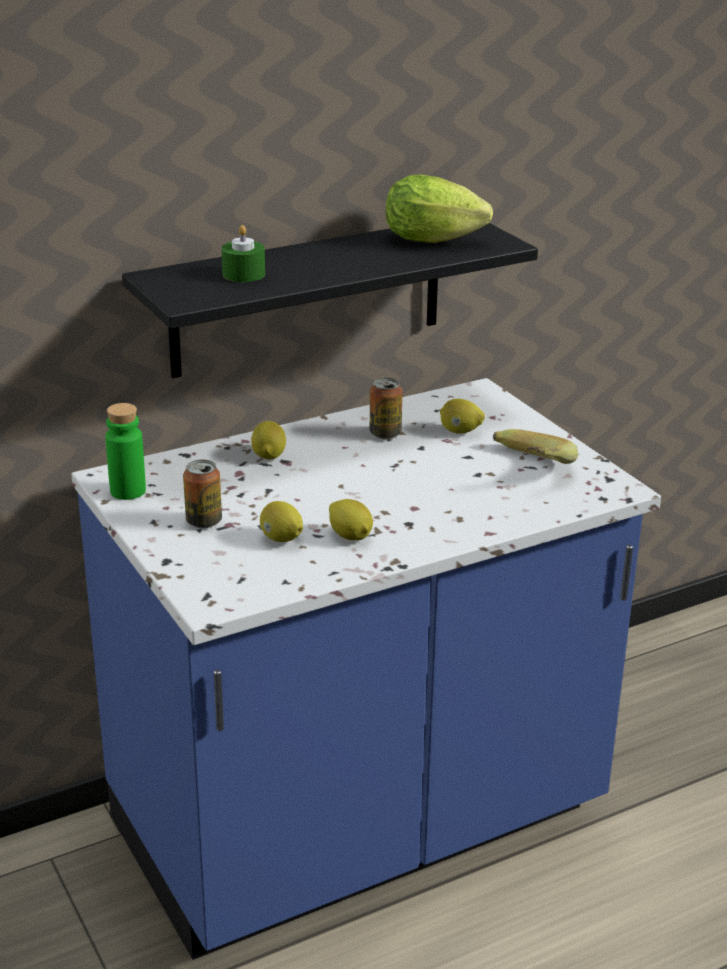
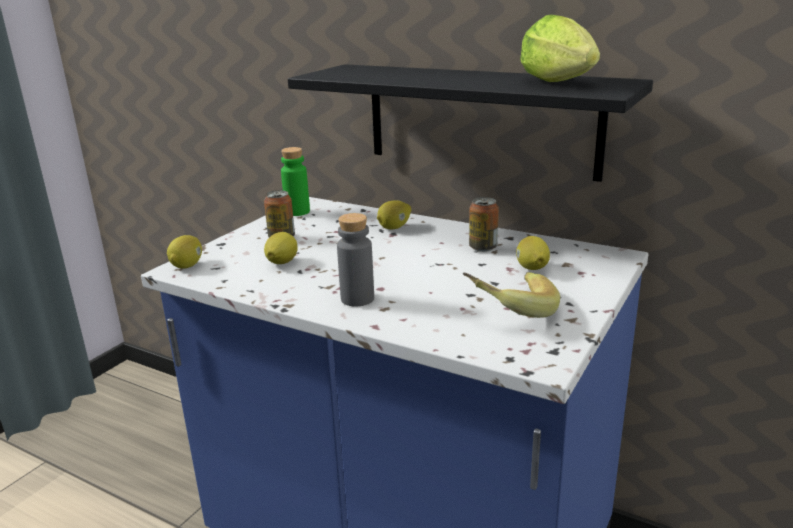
camera: 60 degrees right, 5 degrees down
green candle [221,225,265,282] -> none
lemon [329,499,373,540] -> lemon moved to [167,235,202,269]
none -> grey bottle [337,213,374,307]

